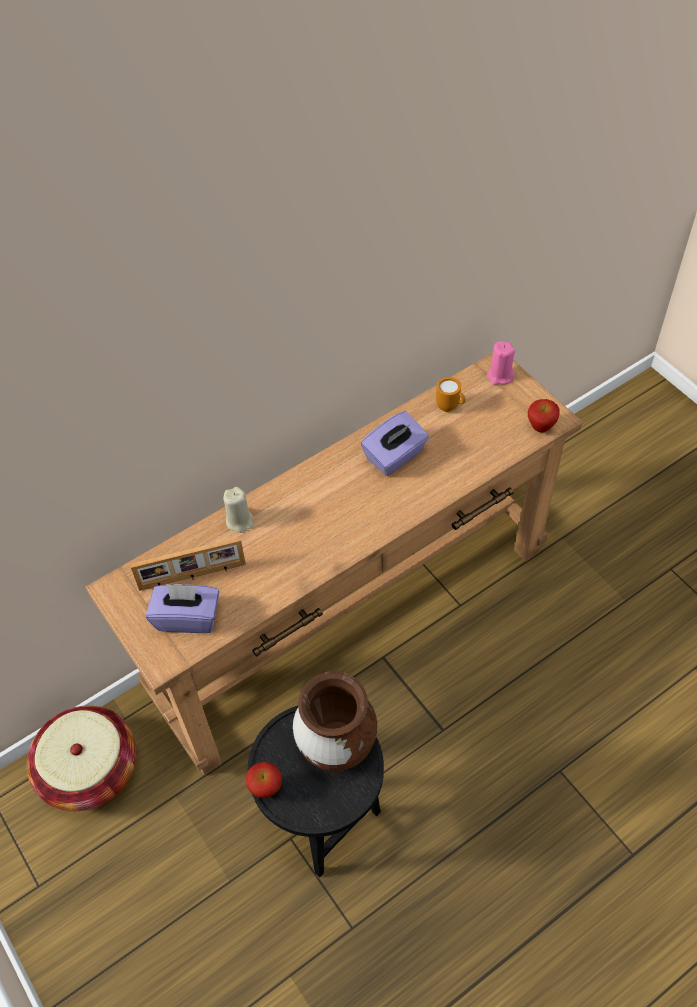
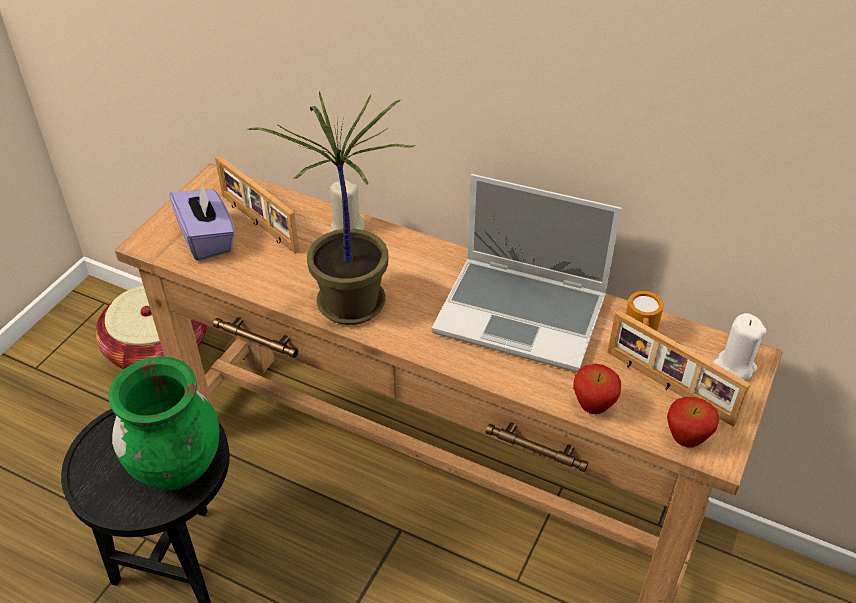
camera: 60 degrees right, 10 degrees down
apple [246,762,282,798] -> apple moved to [573,364,621,414]
brown vase [293,671,377,771] -> green vase [108,357,219,490]
purple tissue box [361,411,429,476] -> laptop [432,174,621,372]
pink candle [487,341,515,385] -> white candle [713,313,767,380]
none -> potted plant [246,91,416,325]
none -> picture frame [607,310,751,427]

